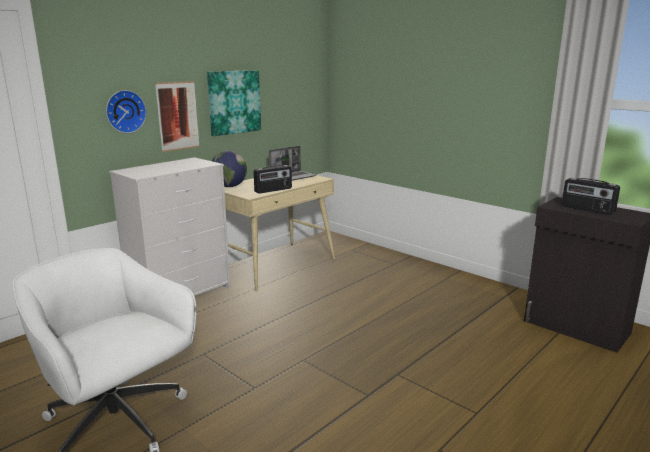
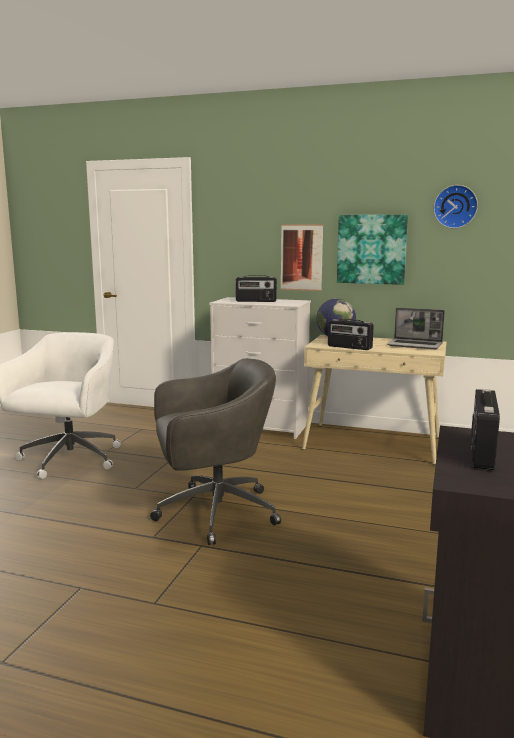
camera: 65 degrees right, 5 degrees down
wall clock [106,90,147,133] -> wall clock moved to [434,185,478,228]
none -> grey office chair [150,358,281,545]
none -> radio [236,275,277,302]

